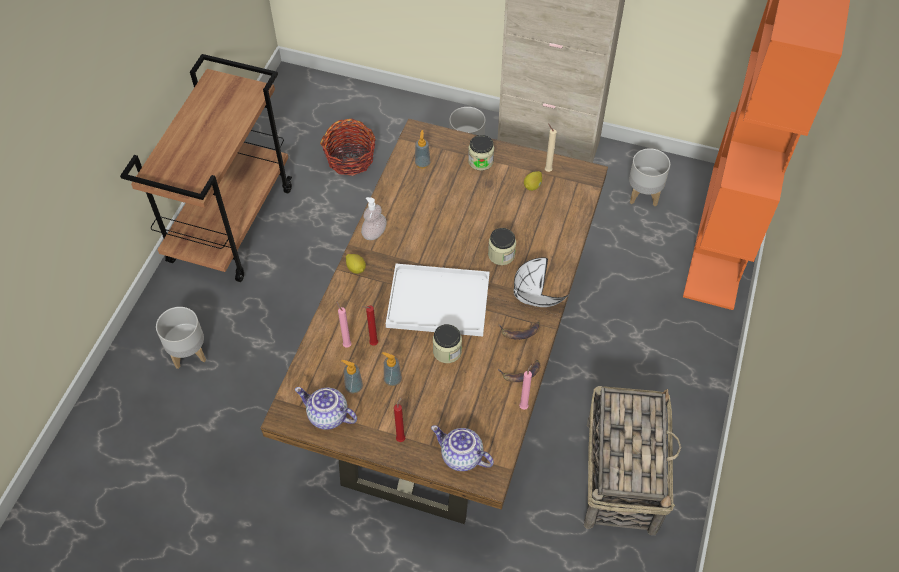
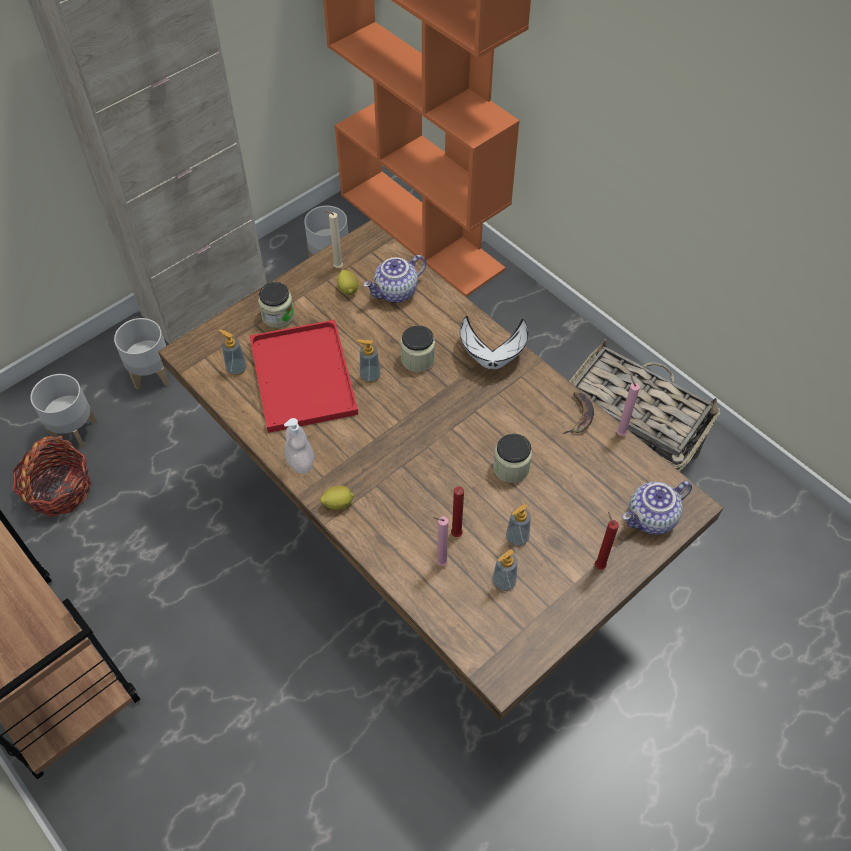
camera: 60 degrees left, 0 degrees up
grey planter [156,307,206,369] -> grey planter moved to [30,374,97,448]
teapot [295,387,357,430] -> teapot moved to [363,255,426,303]
white tray [386,264,490,337] -> none
banana [499,322,540,340] -> none
none -> red tray [249,320,358,433]
none -> soap dispenser [357,340,381,383]

